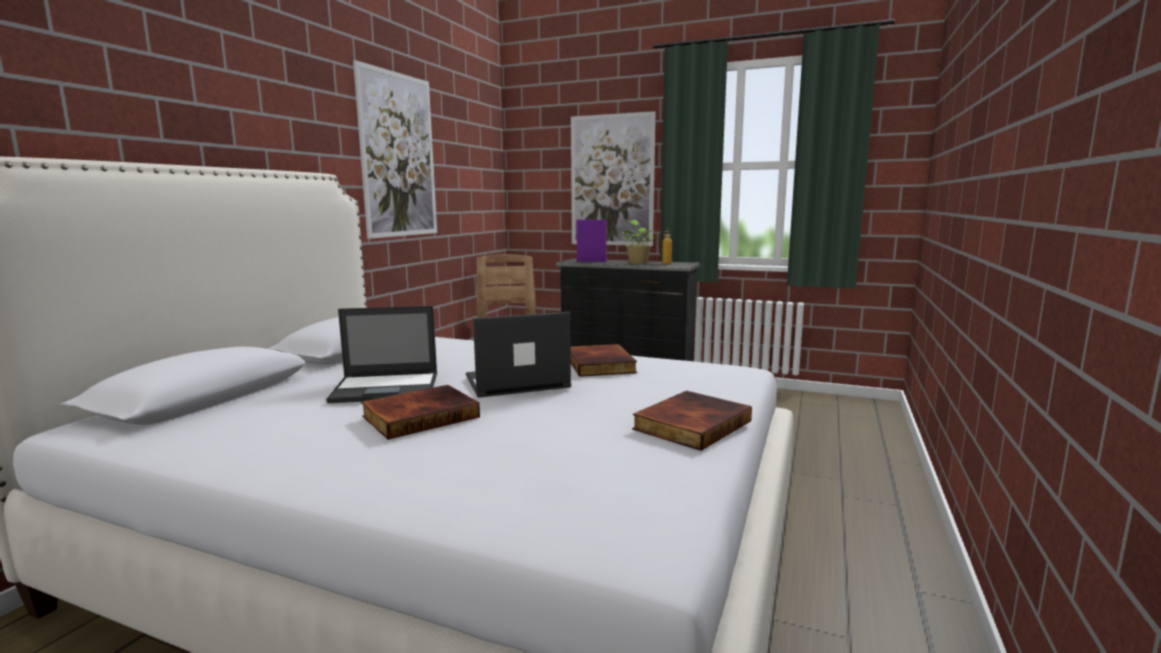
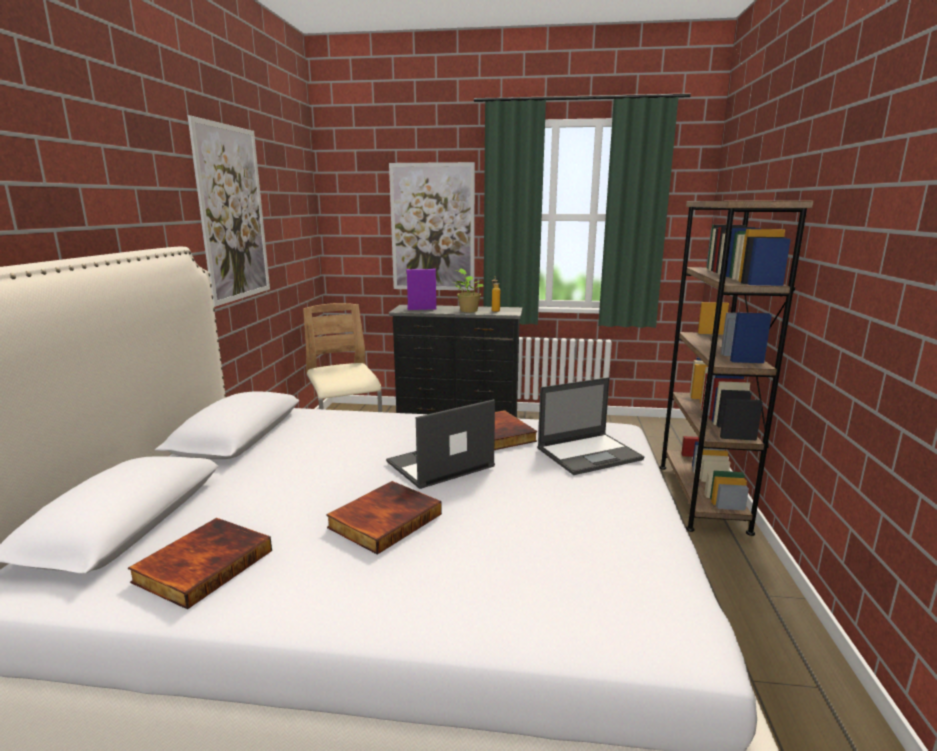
camera: 15 degrees left, 5 degrees up
laptop [326,306,437,403] -> laptop moved to [537,377,644,475]
book [632,391,752,451] -> book moved to [128,518,272,609]
none -> brown bookcase [659,201,813,536]

